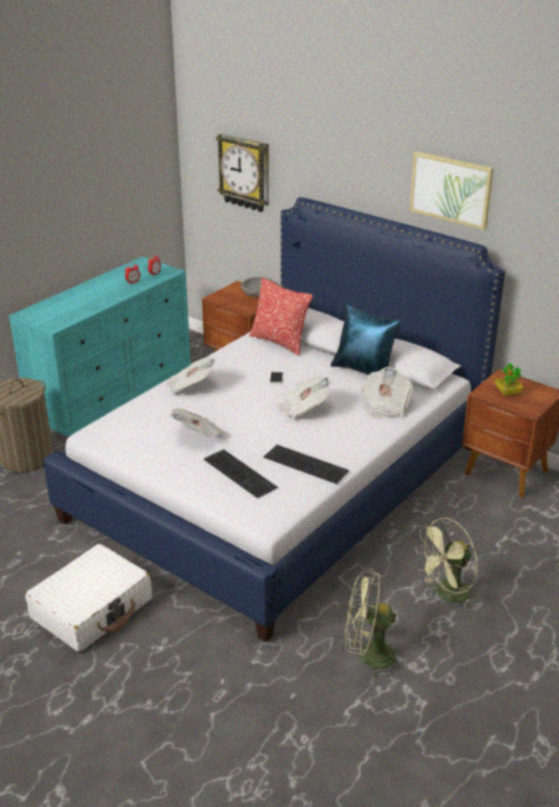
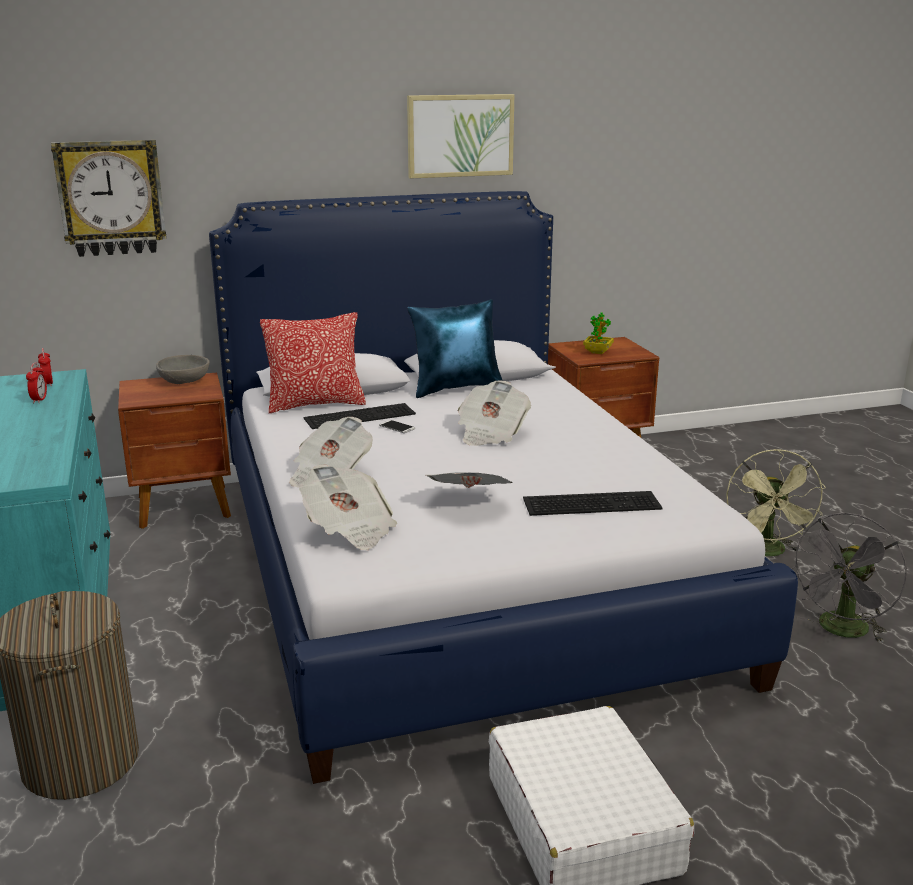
camera: 55 degrees left, 10 degrees down
keyboard [264,445,349,484] -> keyboard moved to [304,403,416,429]
green fan [345,571,407,679] -> grey fan [791,513,907,643]
newspaper [362,367,413,419] -> newspaper moved to [299,464,397,550]

